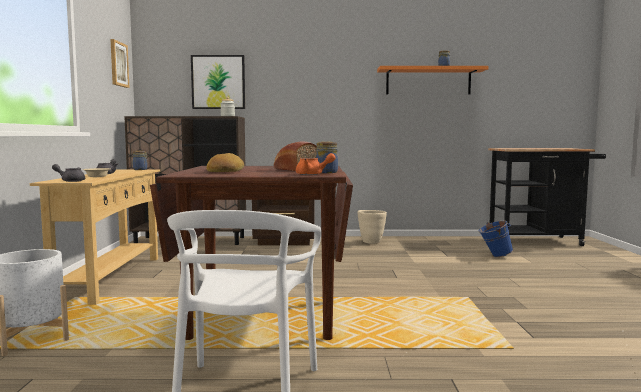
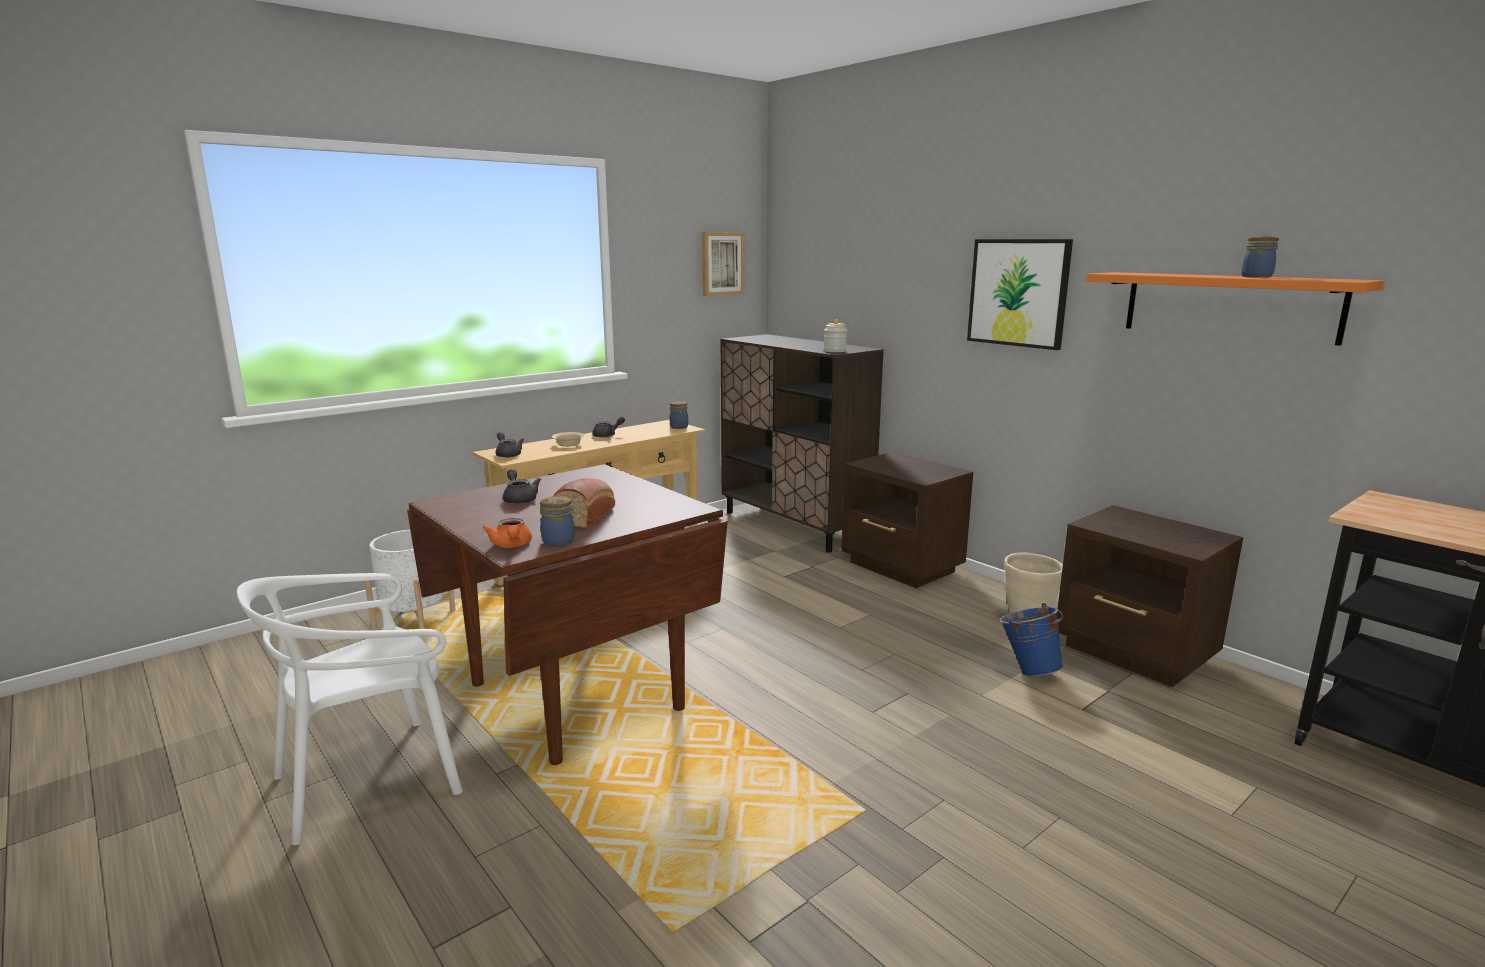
camera: 50 degrees right, 10 degrees up
picture [191,55,245,109] -> picture moved to [967,239,1073,350]
bread [207,153,244,172] -> grey teapot [503,469,541,504]
blue bucket [478,221,513,257] -> blue bucket moved to [999,603,1064,676]
none -> brown nightstand [1057,505,1243,687]

